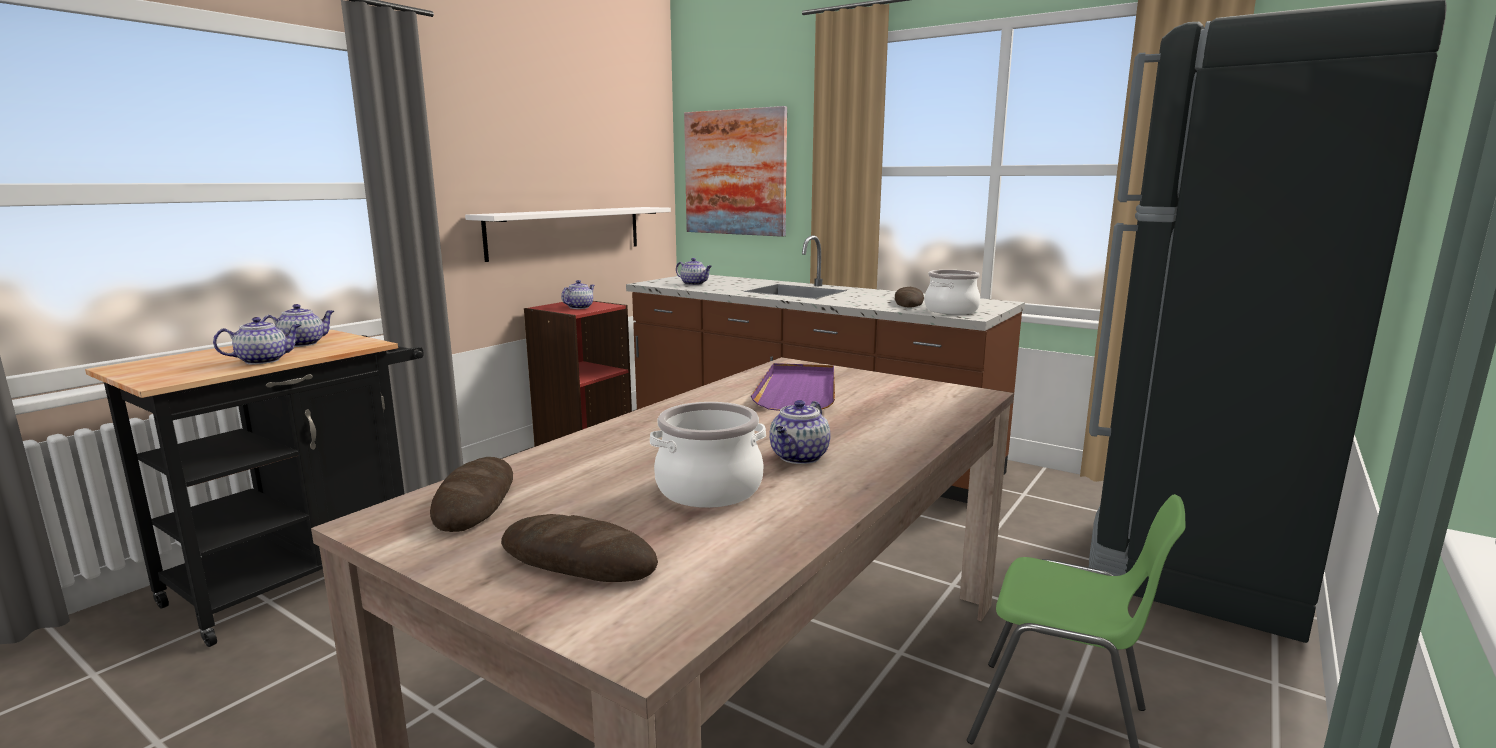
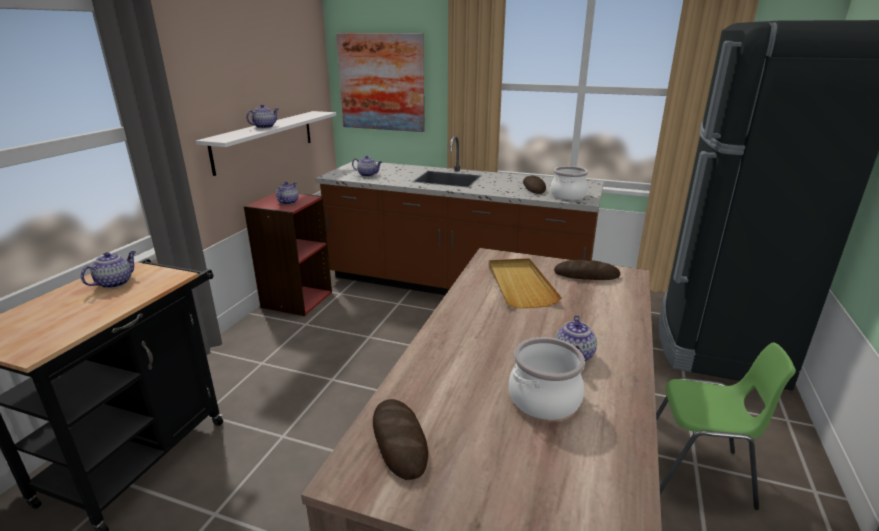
camera: 15 degrees left, 10 degrees up
teapot [213,317,301,365] -> teapot moved to [246,104,278,128]
bread [501,514,658,582] -> bread moved to [554,260,620,280]
purple tray [751,363,835,411] -> beige tray [488,258,562,308]

